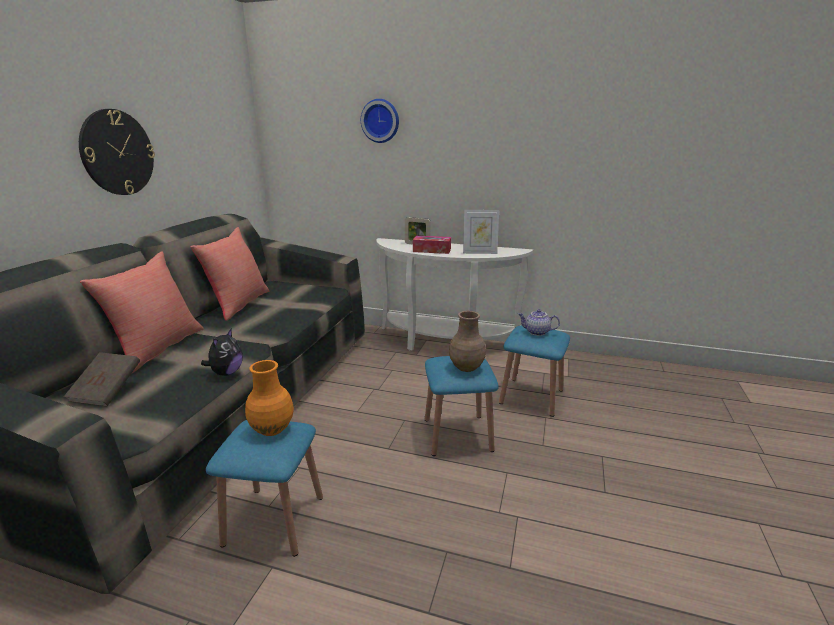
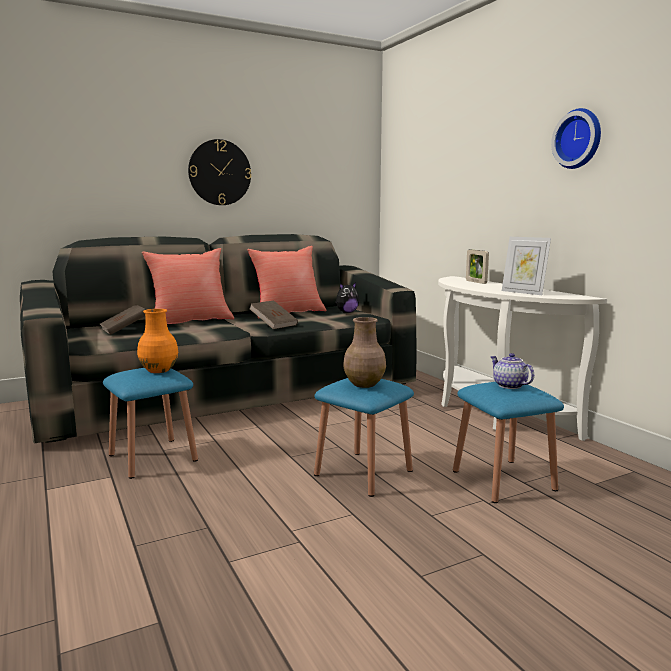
camera: 45 degrees right, 10 degrees down
plush toy [201,328,243,376] -> plush toy moved to [335,282,359,313]
wall clock [361,99,399,143] -> wall clock moved to [551,108,601,169]
tissue box [413,236,451,254] -> none
none -> brown book [249,301,298,329]

